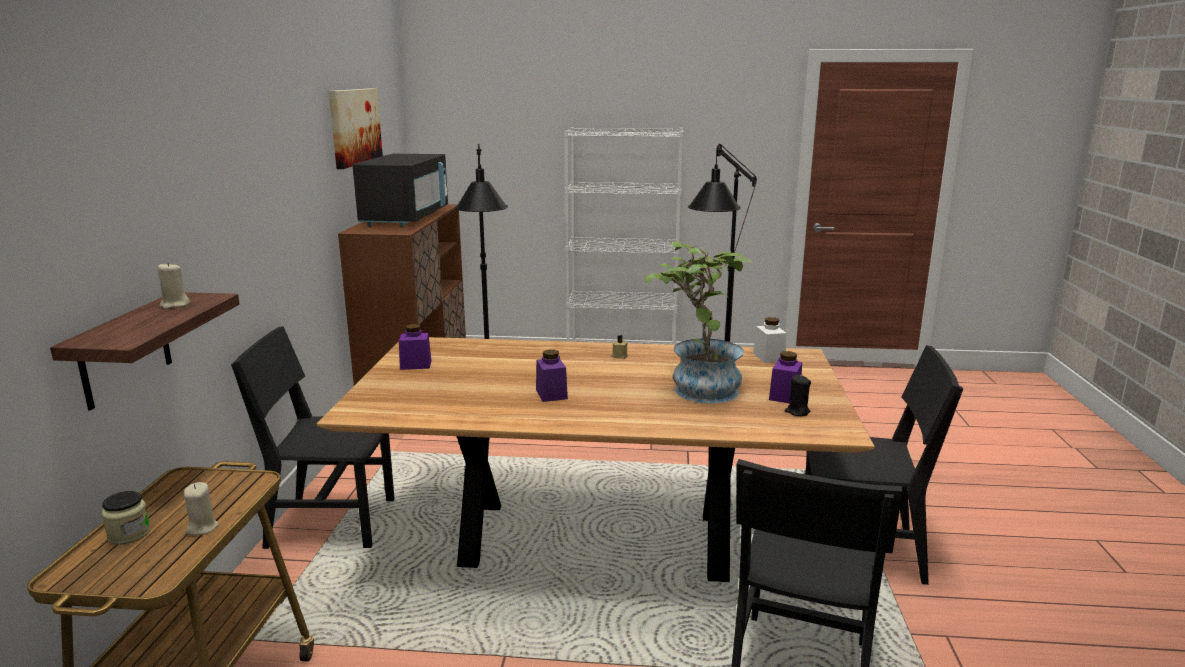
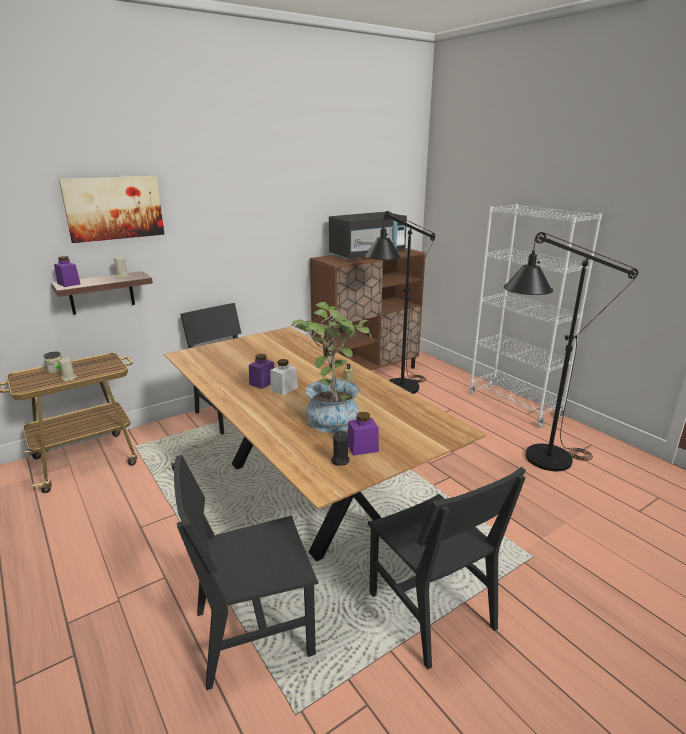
camera: 50 degrees right, 5 degrees up
picture [329,88,383,169] -> picture moved to [59,176,164,243]
purple jar [399,324,432,370] -> purple jar moved to [54,256,81,287]
white jar [753,317,787,363] -> white jar moved to [270,359,298,395]

